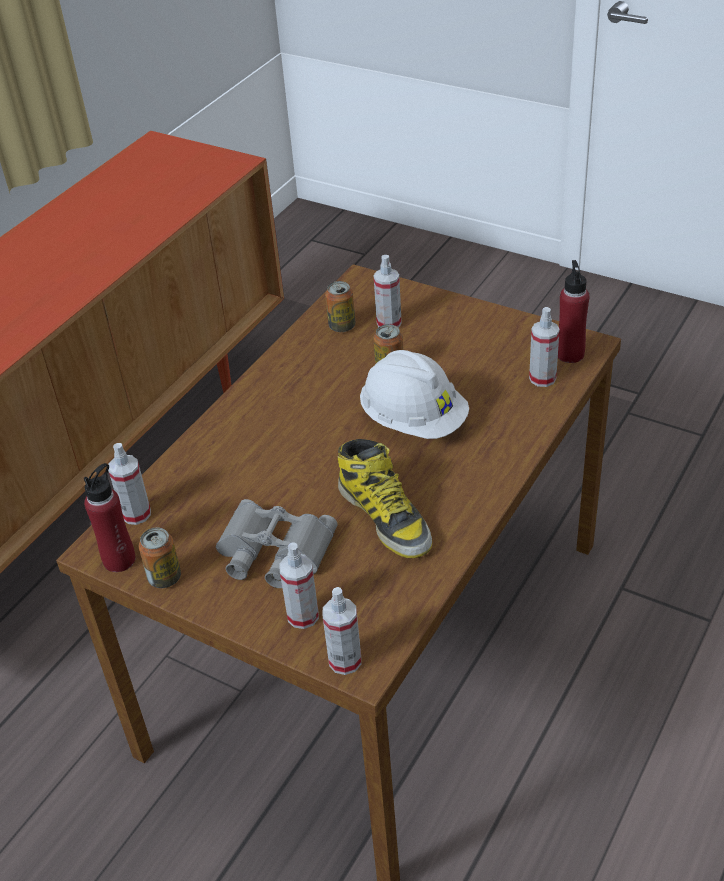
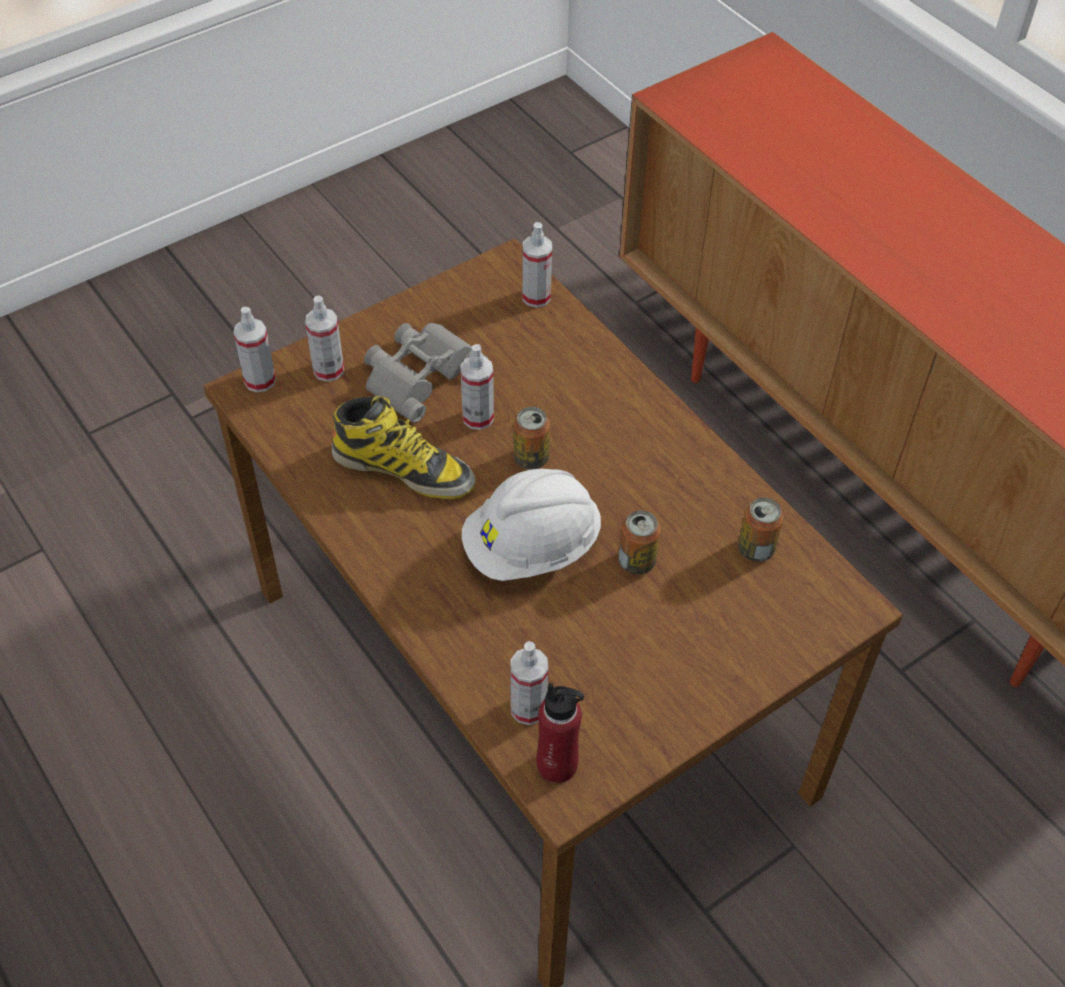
camera: 110 degrees right, 10 degrees up
red bottle [84,463,136,572] -> none
can [139,527,181,588] -> can moved to [513,407,550,469]
boot [338,439,432,558] -> boot turned 150 degrees counterclockwise [332,395,476,499]
spray bottle [374,255,402,328] -> spray bottle moved to [460,344,494,430]

